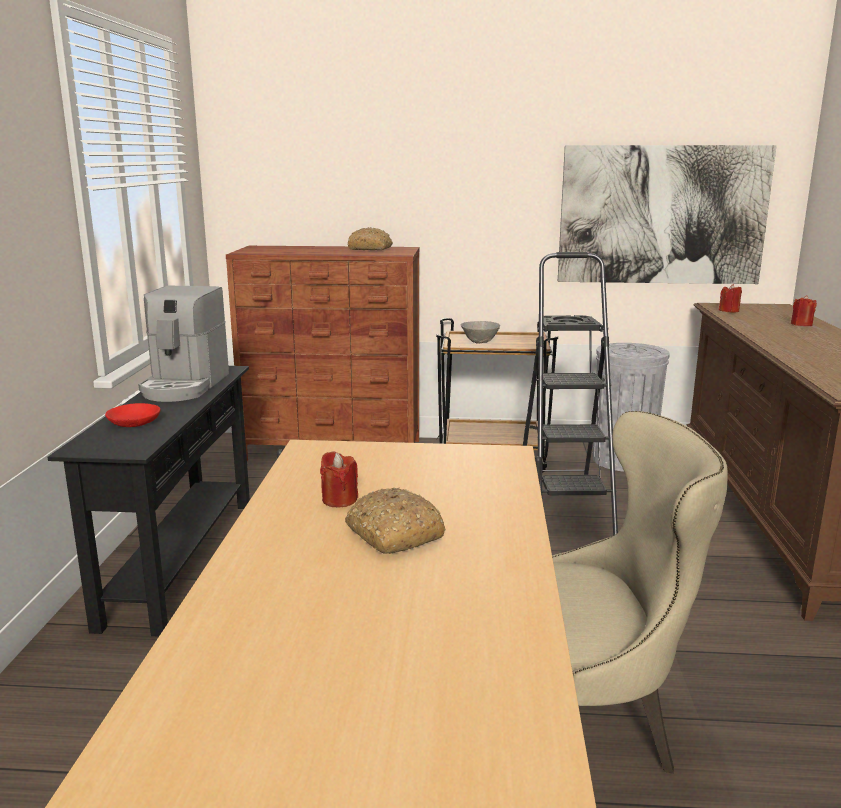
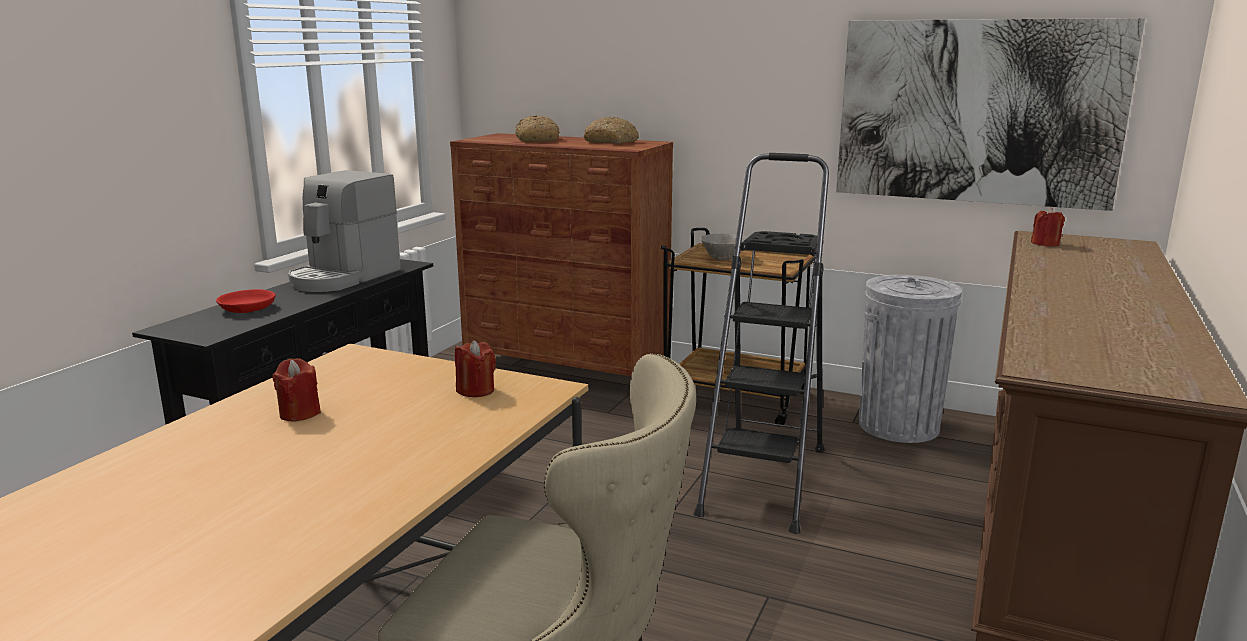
camera: 20 degrees right, 0 degrees up
bread [345,488,446,554] -> bread moved to [515,116,560,142]
red candle [791,295,817,326] -> red candle moved to [455,340,496,397]

